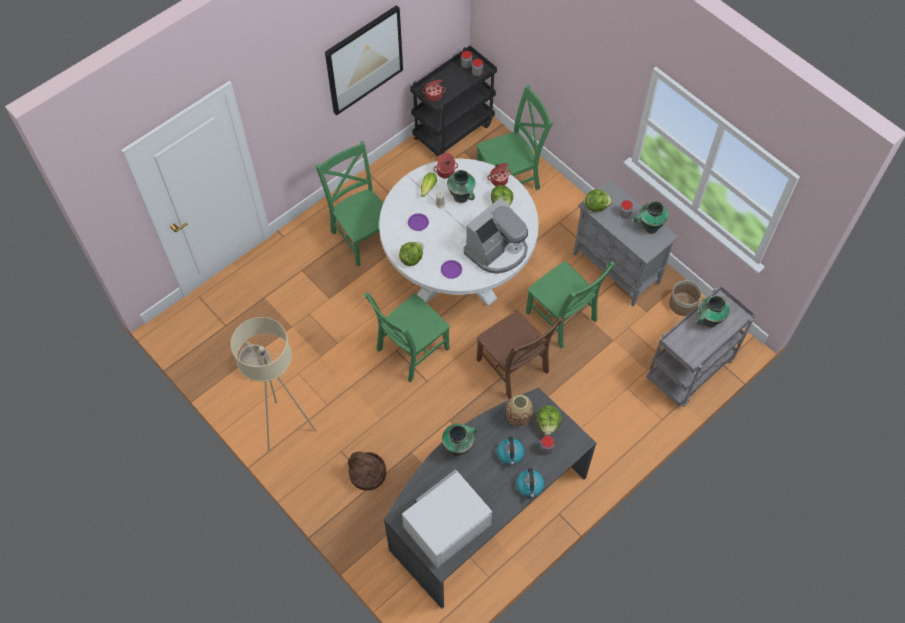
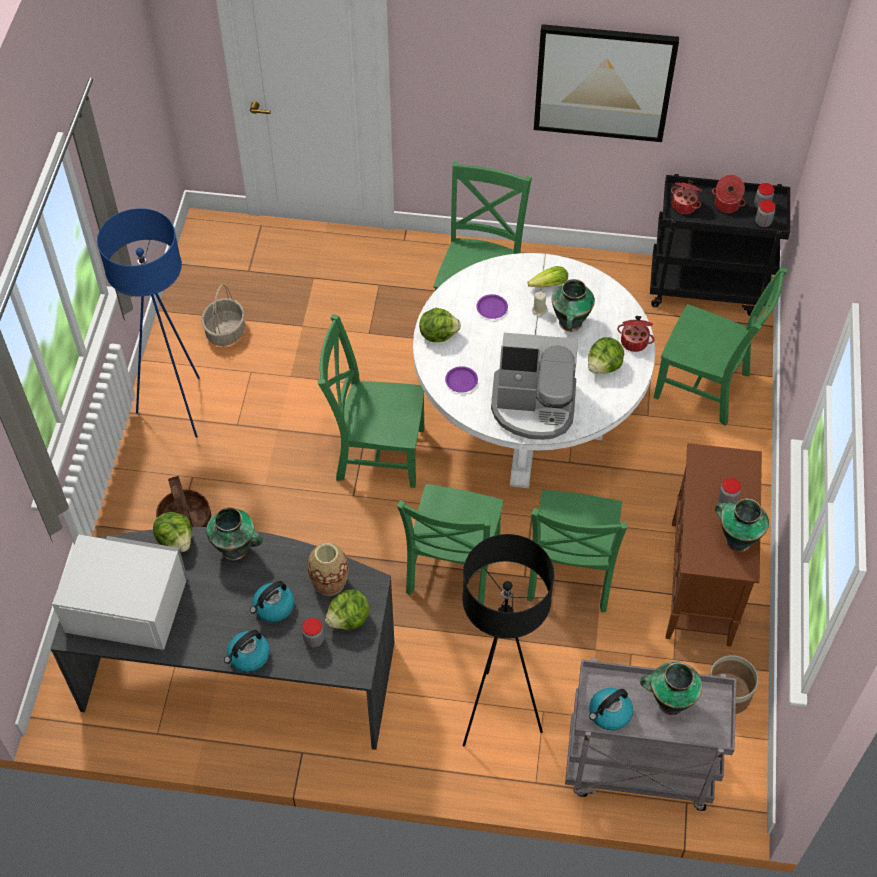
camera: 50 degrees right, 5 degrees down
beige floor lamp [231,317,316,451] -> blue floor lamp [97,208,200,438]
cooking pot [433,153,458,179] -> cooking pot moved to [712,175,746,213]
brown chair [476,310,564,399] -> green chair [397,484,504,605]
grey cabinet [573,180,679,306] -> brown cabinet [666,443,762,647]
lettuce [585,189,612,212] -> lettuce moved to [153,512,192,552]
none -> black floor lamp [462,534,554,746]
none -> kettle [589,688,633,730]

